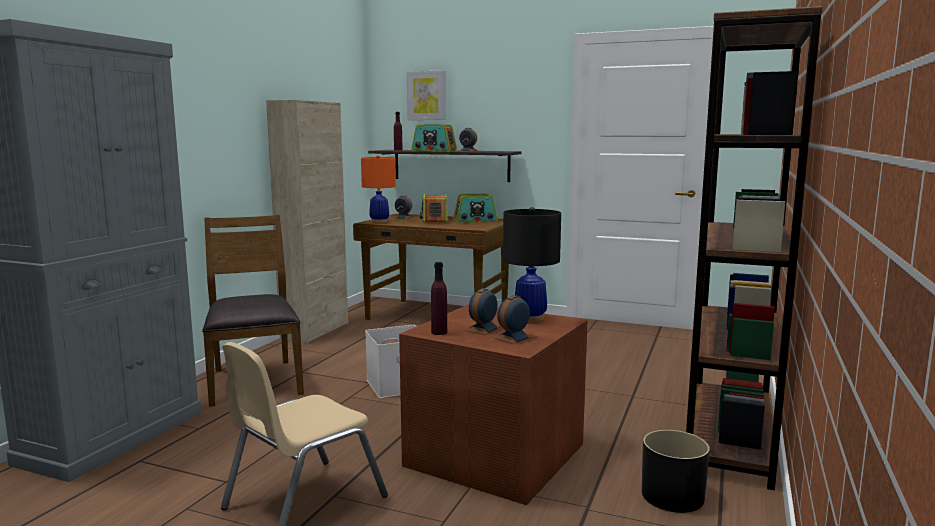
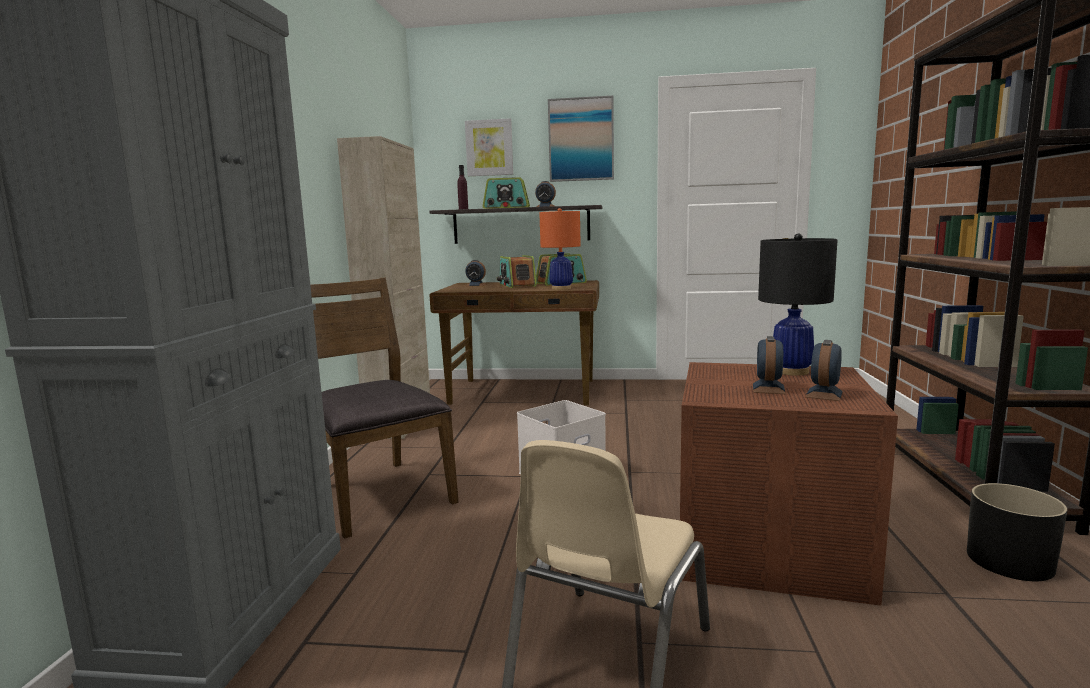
camera: 15 degrees left, 0 degrees up
orange table lamp [361,155,396,223] -> orange table lamp moved to [539,208,581,290]
purple bottle [431,262,447,335] -> none
none -> picture [548,96,614,182]

